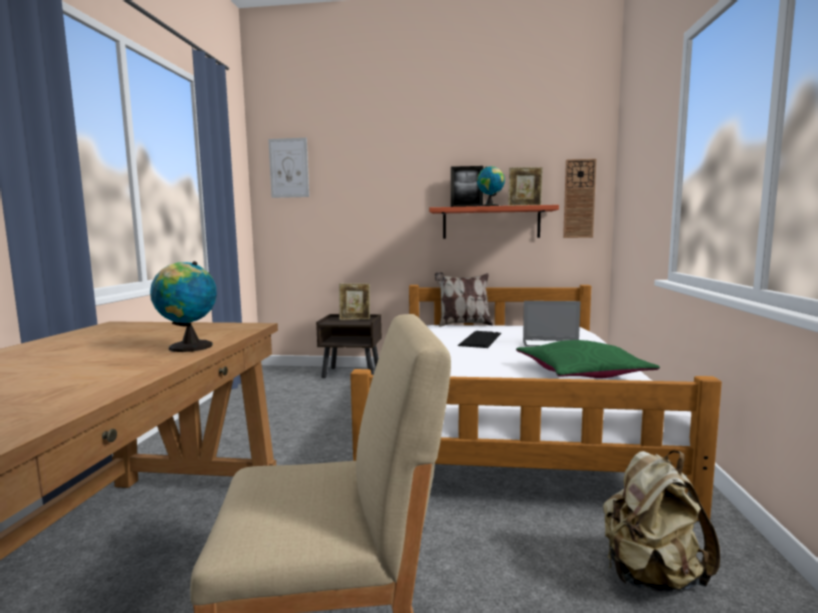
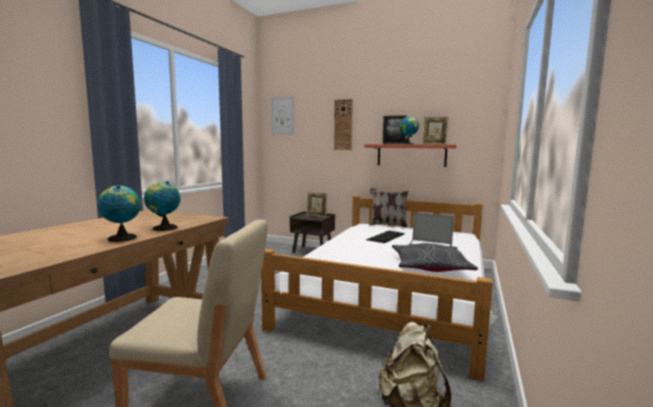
camera: 15 degrees right, 0 degrees up
green pillow [516,340,660,378] -> grey pillow [392,243,478,272]
wall clock [563,159,596,238] -> wall clock moved to [334,99,353,150]
none -> globe [97,185,141,242]

